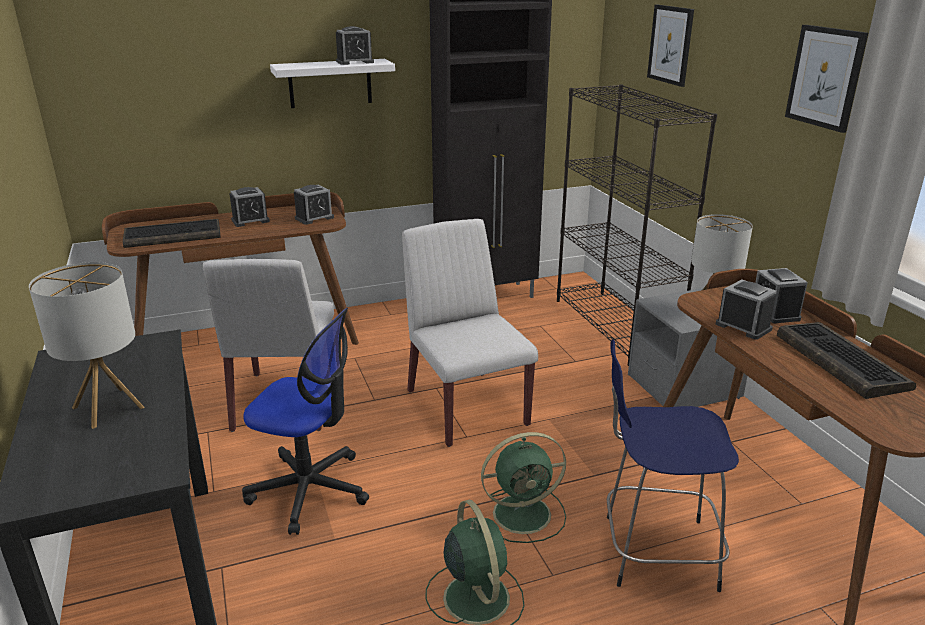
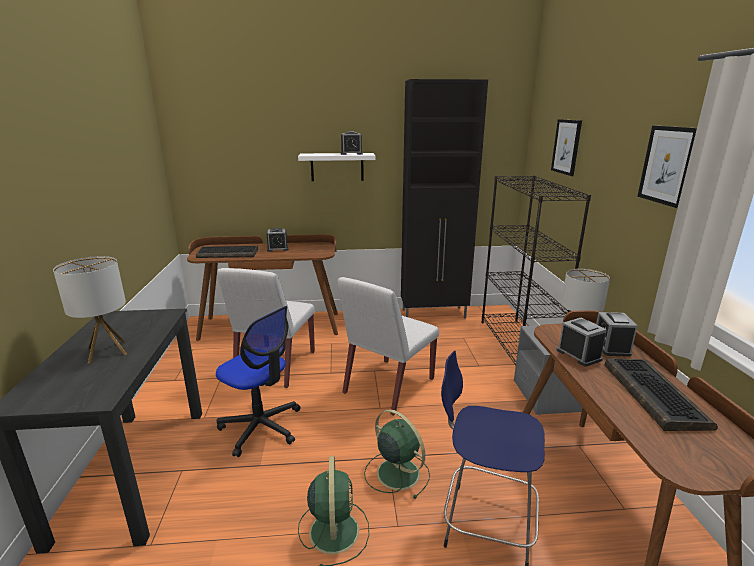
camera: 15 degrees right, 5 degrees down
alarm clock [294,185,334,225] -> none
white chair [402,219,538,447] -> white chair turned 135 degrees counterclockwise [338,277,439,416]
green fan [481,432,566,543] -> green fan turned 135 degrees counterclockwise [364,409,430,499]

